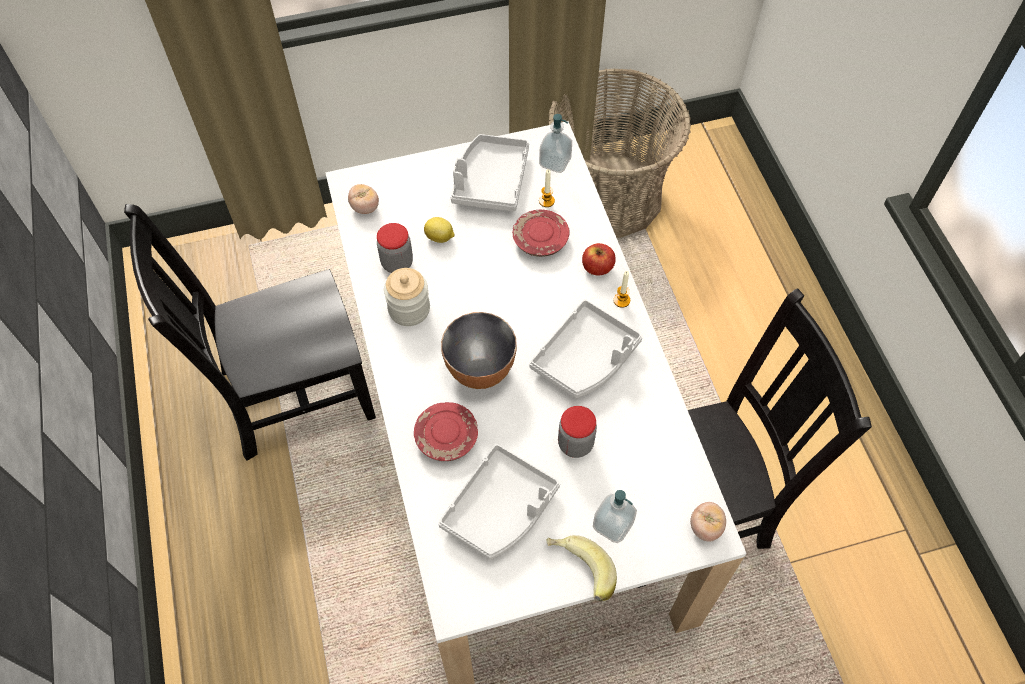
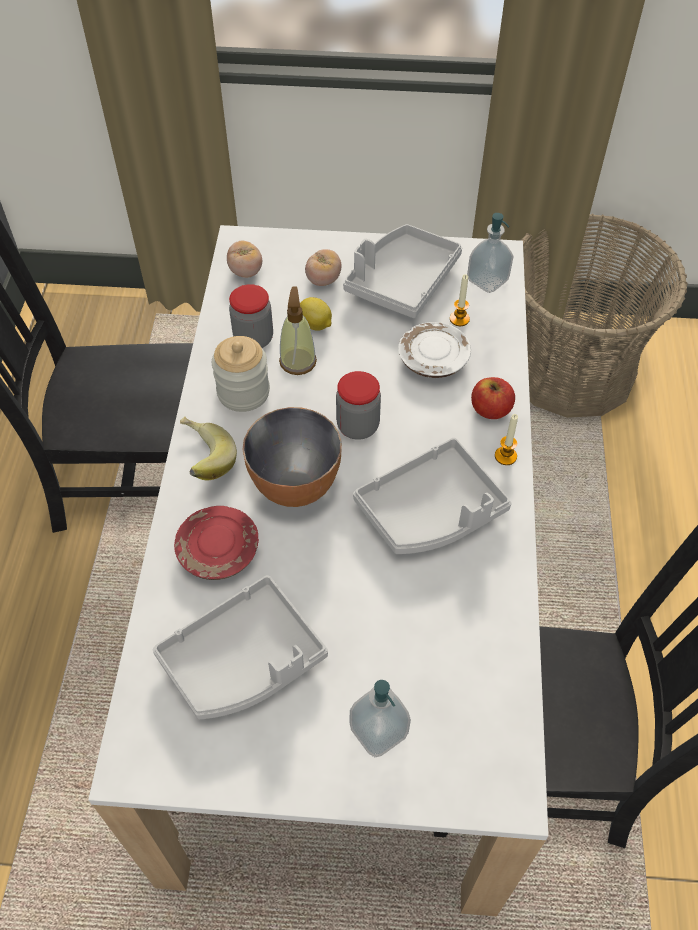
camera: 20 degrees right, 5 degrees down
red plate [512,210,570,257] -> white plate [398,322,471,378]
banana [546,535,617,601] -> banana moved to [180,416,237,480]
jar [558,406,597,458] -> jar moved to [336,371,381,440]
tomato [690,502,726,542] -> tomato moved to [305,249,341,286]
none -> soap dispenser [279,286,317,375]

